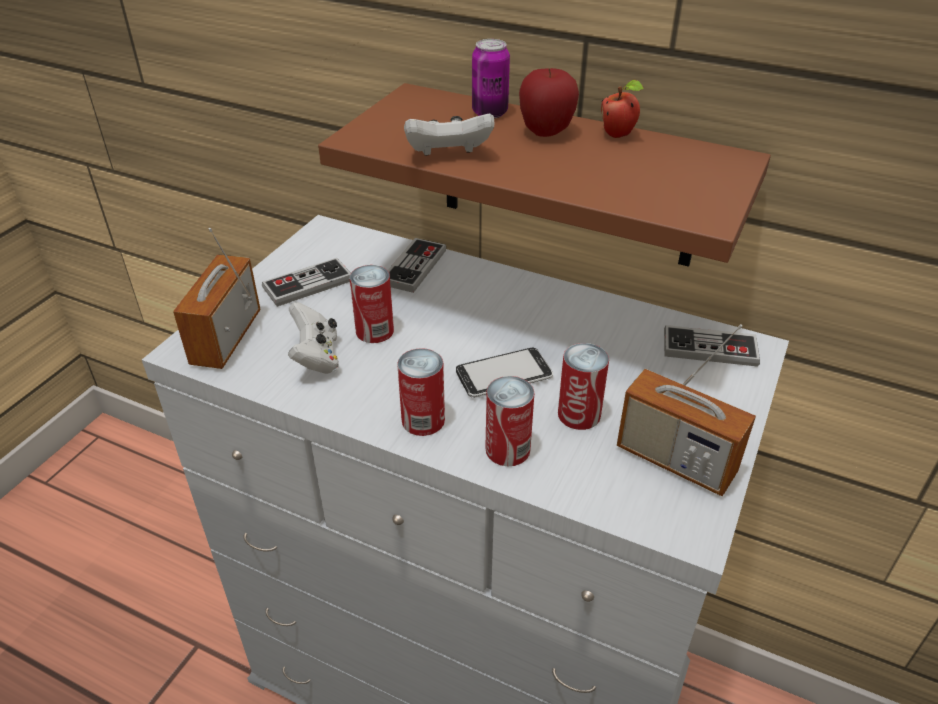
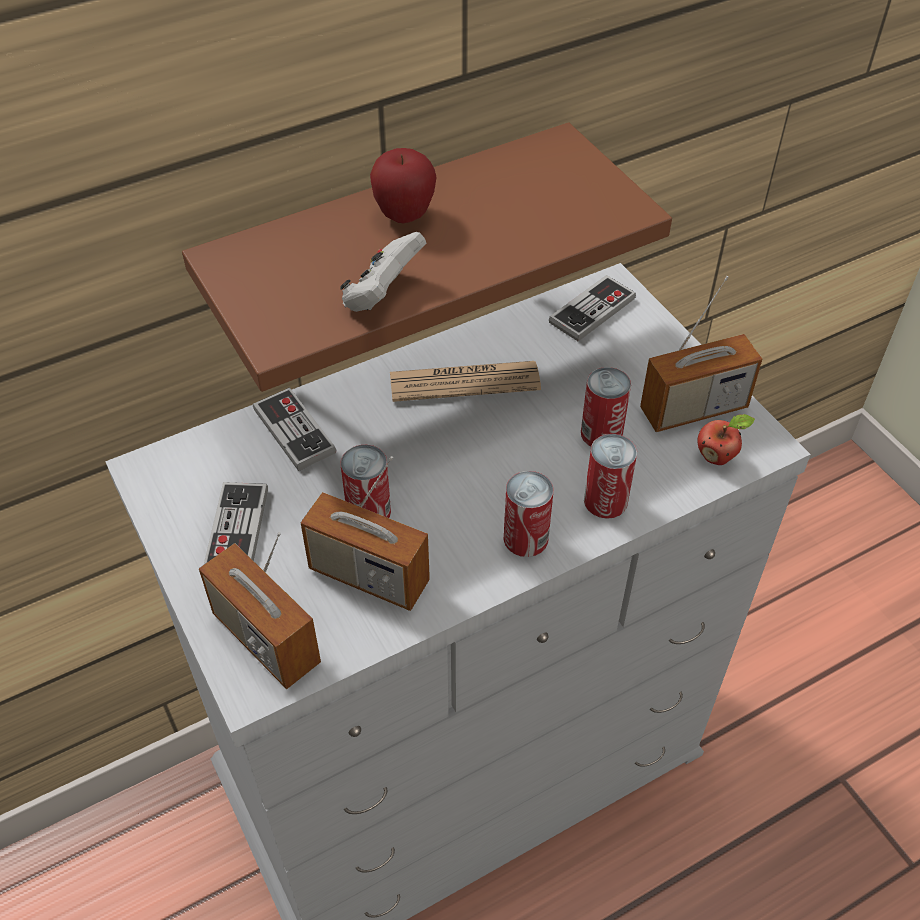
camera: 55 degrees left, 10 degrees up
white game controller [288,302,339,374] -> radio [301,456,430,611]
phone [456,348,553,398] -> none
can [472,39,510,118] -> none
apple [601,80,644,138] -> apple moved to [698,414,755,465]
none -> newspaper [390,361,541,402]

